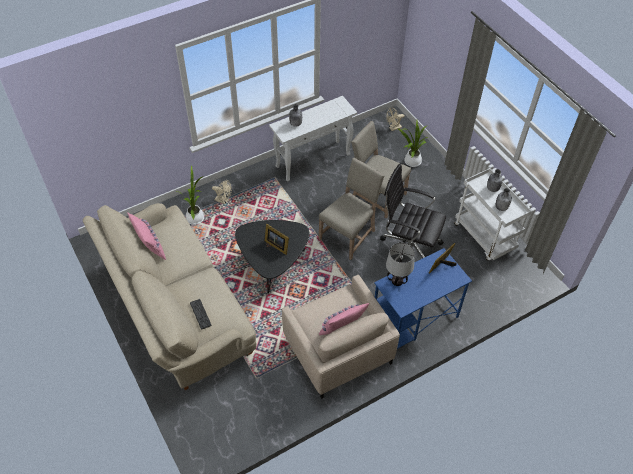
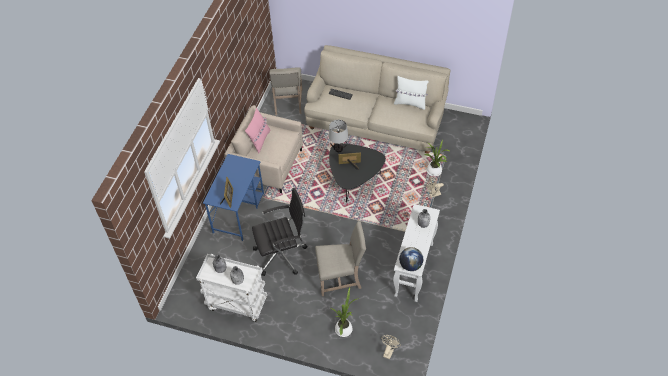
camera: 140 degrees right, 0 degrees up
pink pillow [127,212,166,260] -> white pillow [394,76,429,110]
beige chair [319,158,385,260] -> beige chair moved to [269,67,303,115]
table lamp [386,243,415,286] -> table lamp moved to [329,120,348,152]
none -> globe [399,247,423,271]

